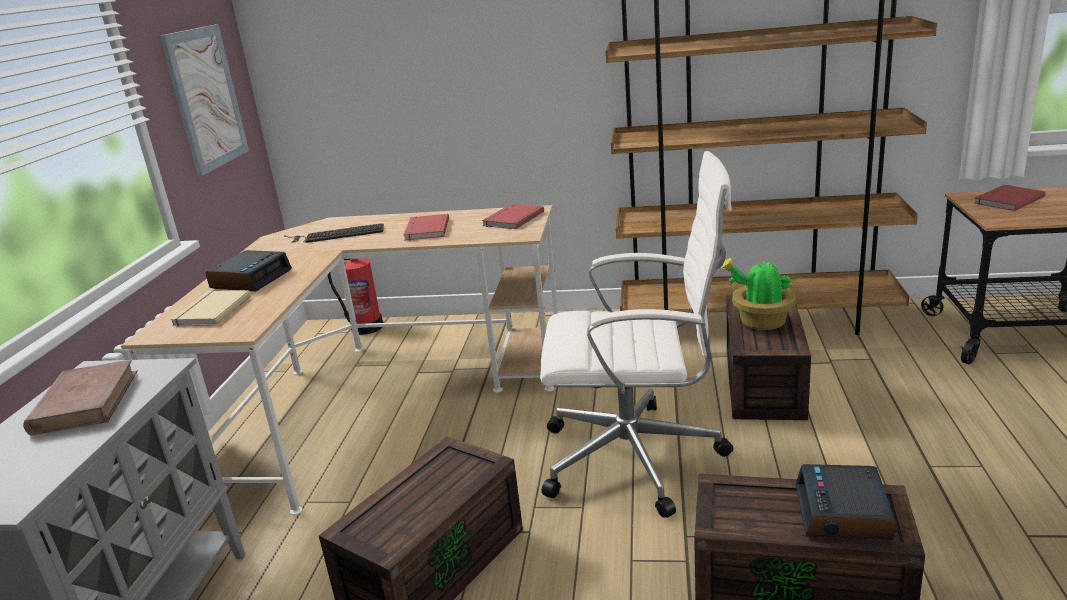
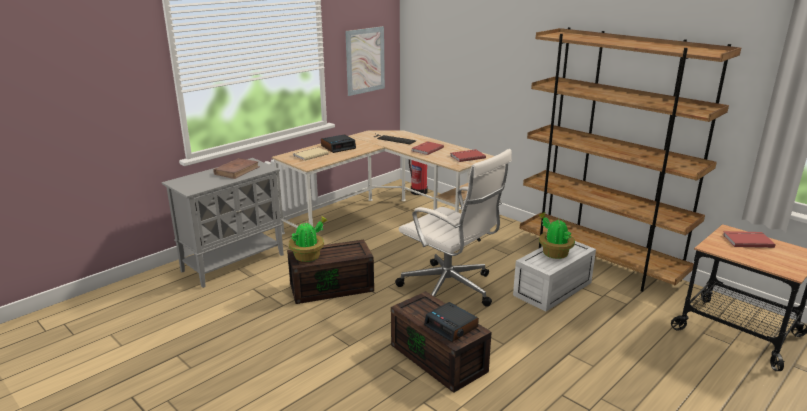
camera: 35 degrees right, 0 degrees up
brown storage box [727,295,811,420] -> white storage box [513,241,596,312]
alarm clock [796,464,896,540] -> alarm clock turned 90 degrees counterclockwise [424,302,479,342]
none -> potted plant [289,216,329,262]

